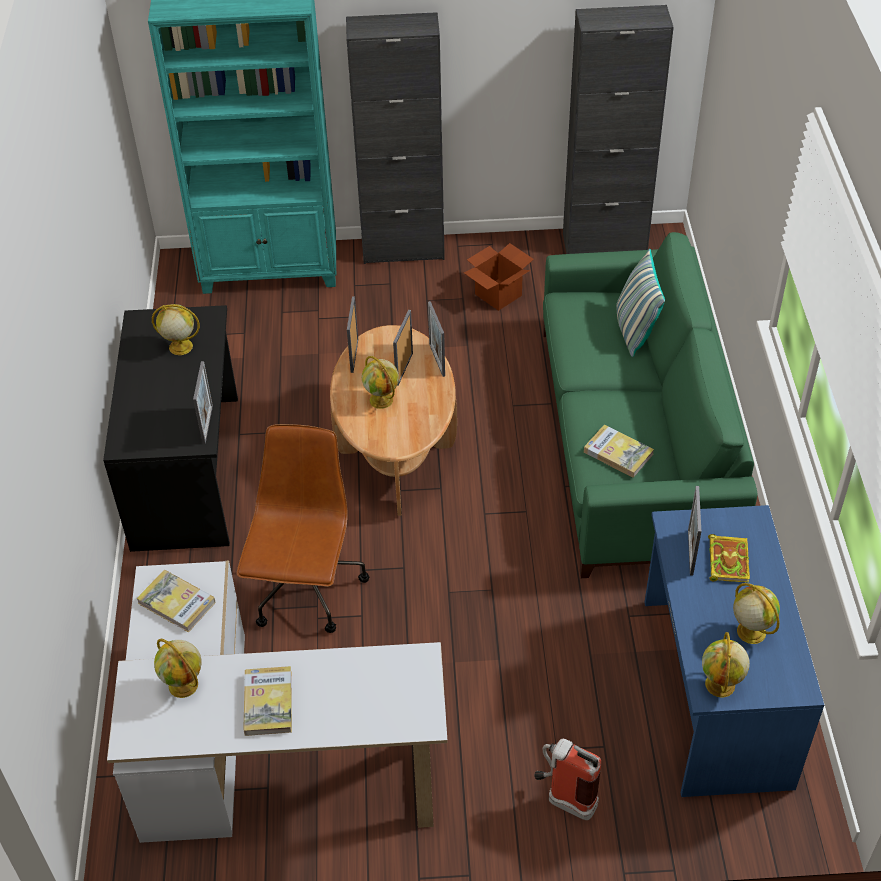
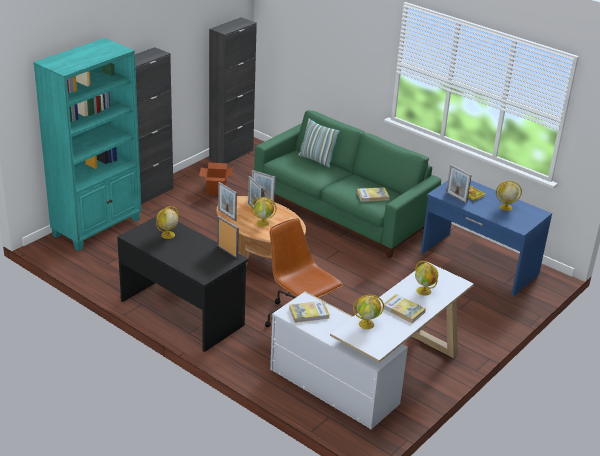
camera: 50 degrees left, 15 degrees down
fire extinguisher [534,739,601,820] -> none
globe [702,632,750,697] -> globe moved to [415,261,438,296]

